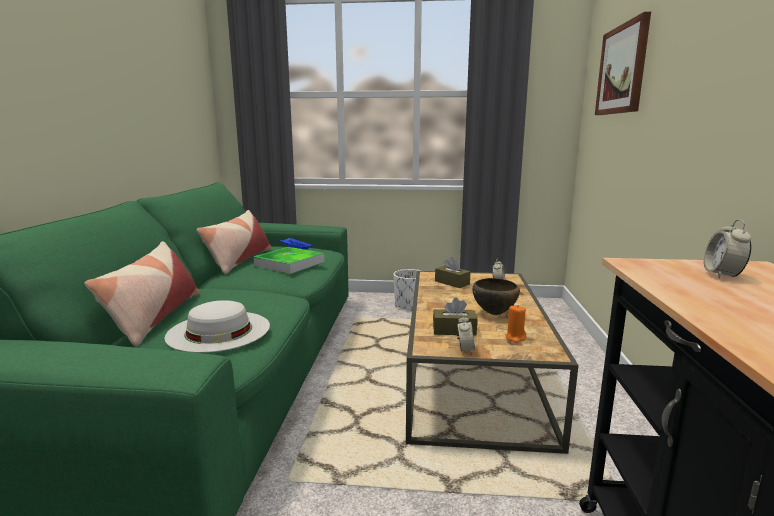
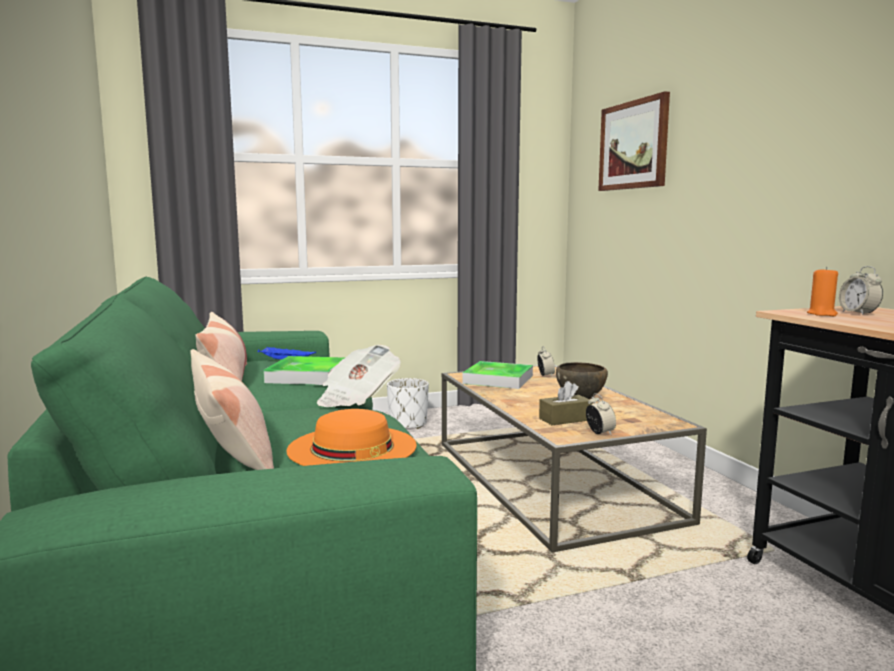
camera: 25 degrees left, 5 degrees down
white hat [165,300,270,353] -> orange hat [286,409,417,466]
brown tissue box [435,257,470,288] -> tray [462,361,533,389]
orange candle [505,305,527,343] -> orange candle moved to [807,267,838,316]
none -> newspaper [317,345,401,407]

